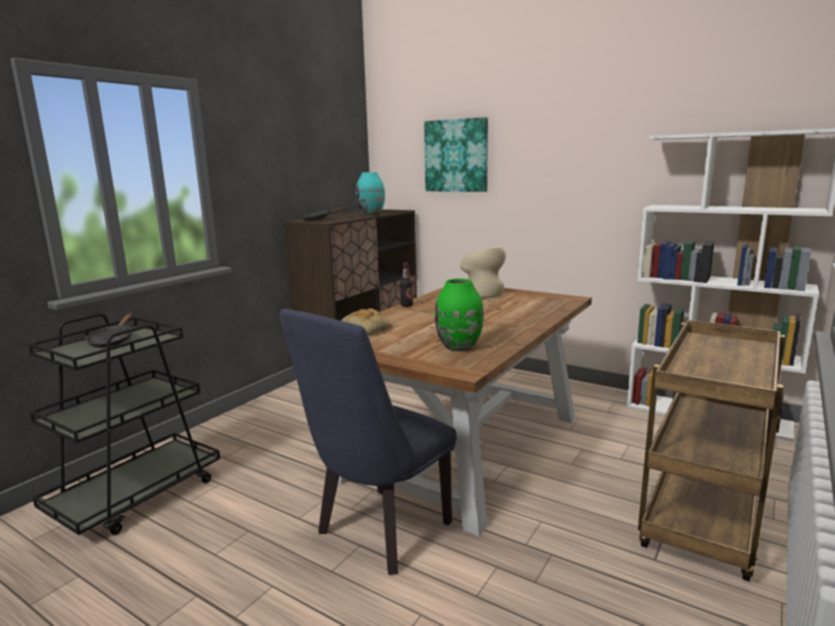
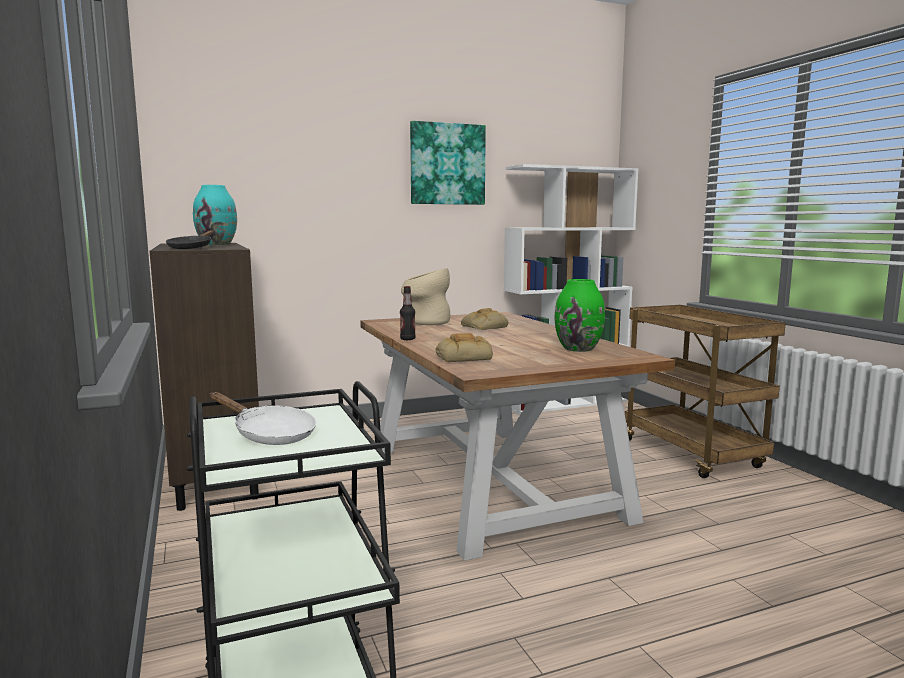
camera: 55 degrees left, 5 degrees down
black frying pan [86,313,132,348] -> white frying pan [210,392,316,445]
blue chair [280,309,457,575] -> none
picture [424,117,488,192] -> picture moved to [410,121,486,205]
none -> bread [461,308,508,330]

